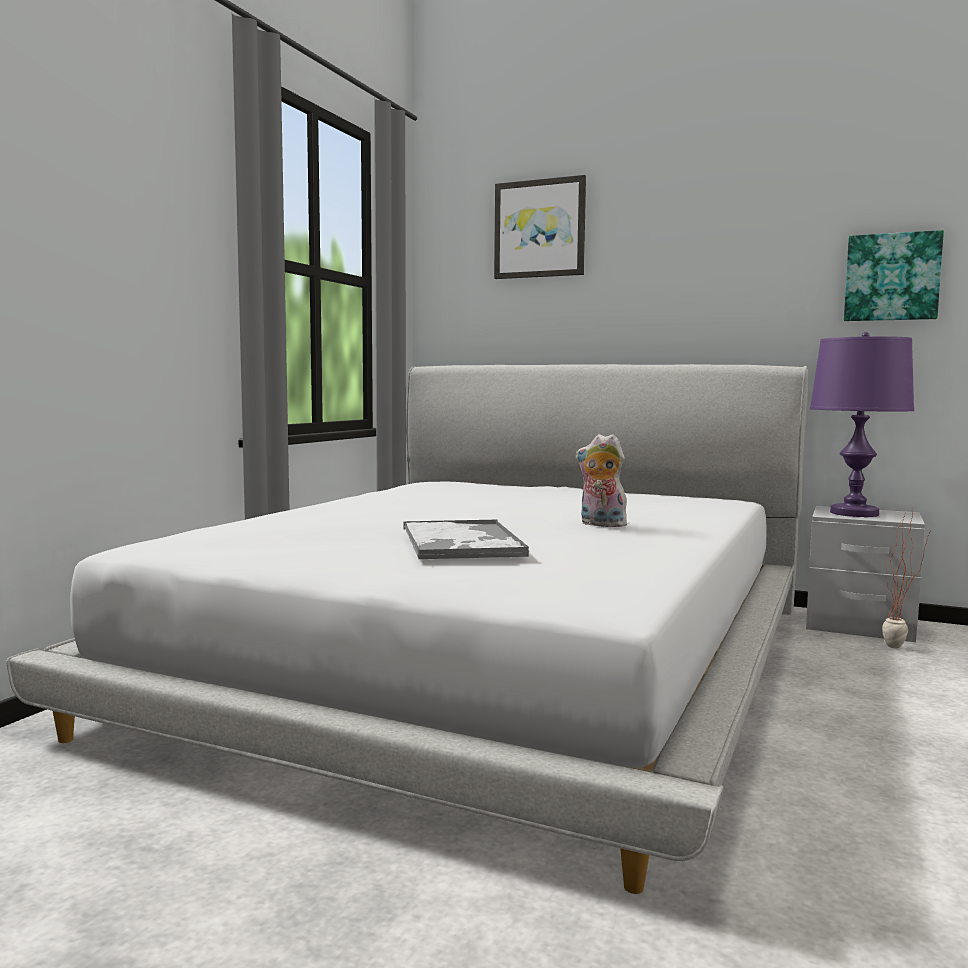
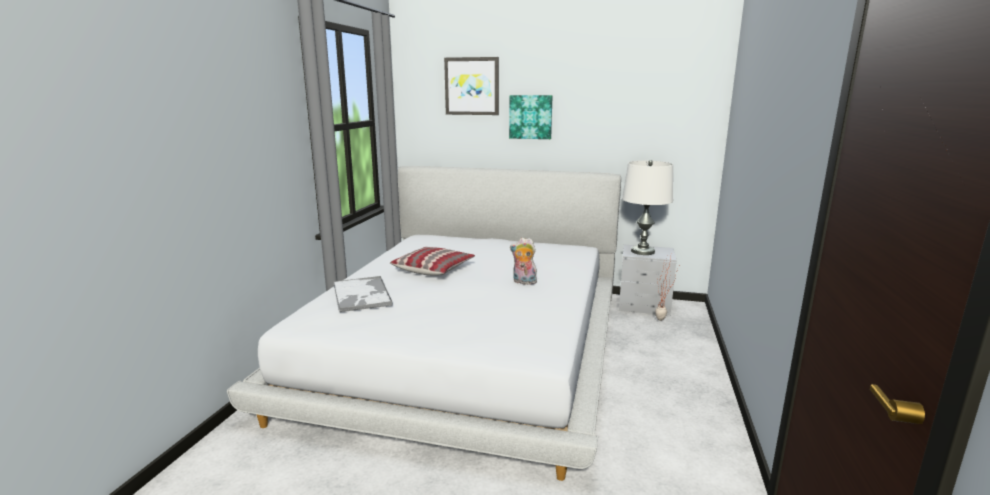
camera: 10 degrees left, 10 degrees up
tray [403,519,529,559] -> tray moved to [333,276,393,312]
purple table lamp [810,332,914,517] -> white table lamp [622,160,673,255]
picture [844,230,944,321] -> picture moved to [509,95,553,139]
none -> pillow [390,247,475,276]

